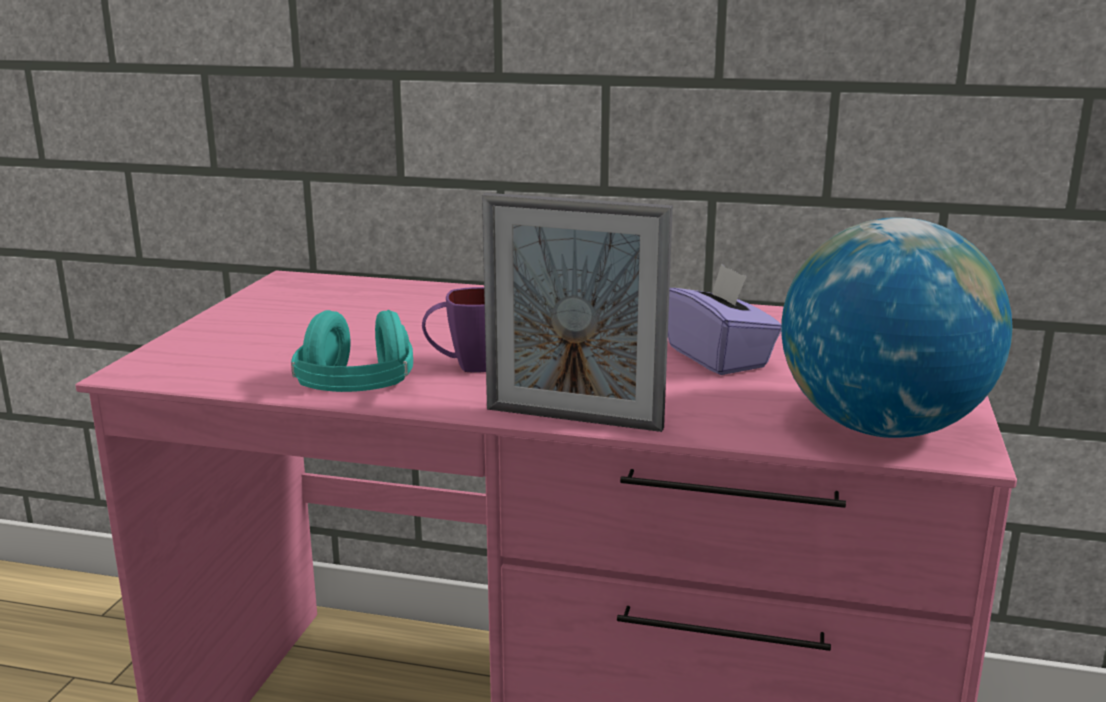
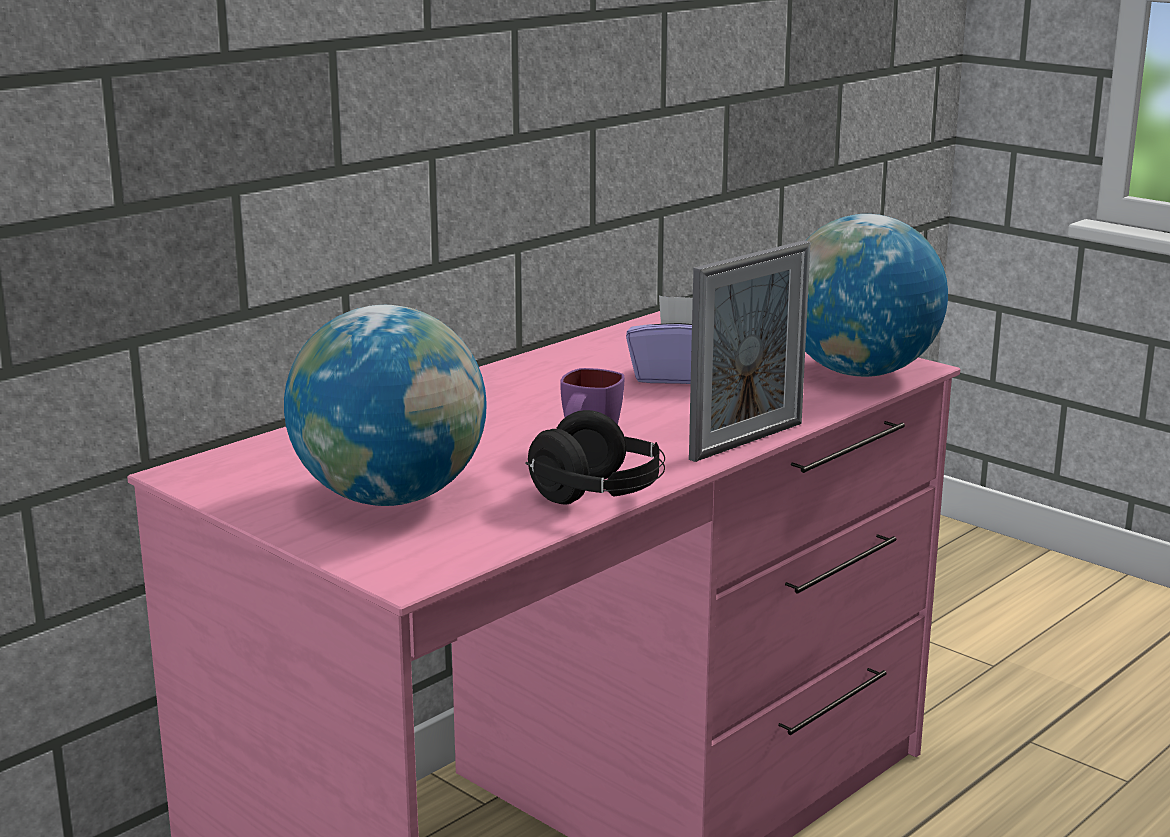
camera: 60 degrees left, 0 degrees up
turquoise headphones [291,310,413,392] -> black headphones [525,410,665,505]
none -> globe [284,305,487,506]

